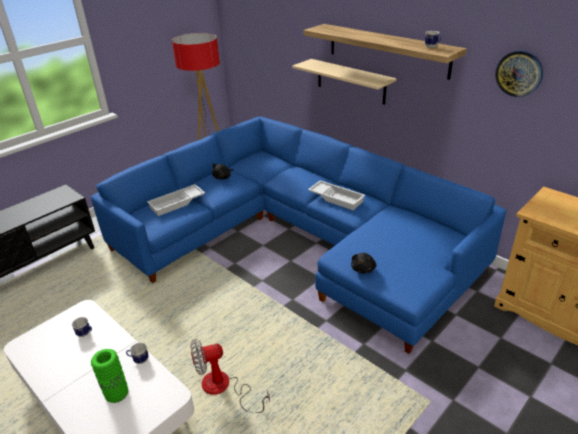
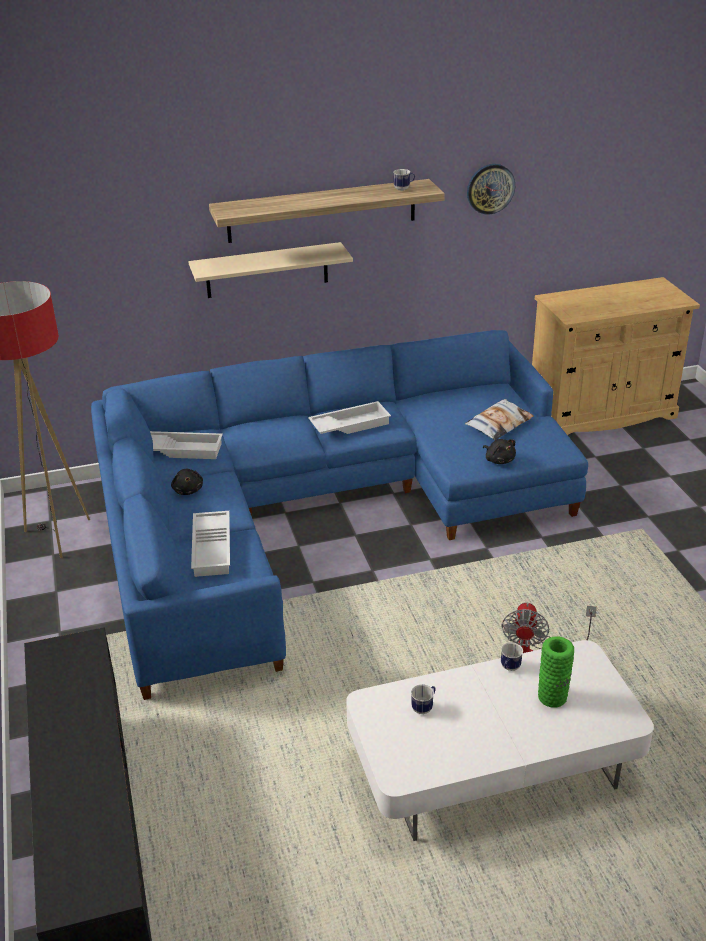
camera: 60 degrees left, 0 degrees up
none -> white tray [150,431,223,459]
none -> pillow [465,399,534,440]

